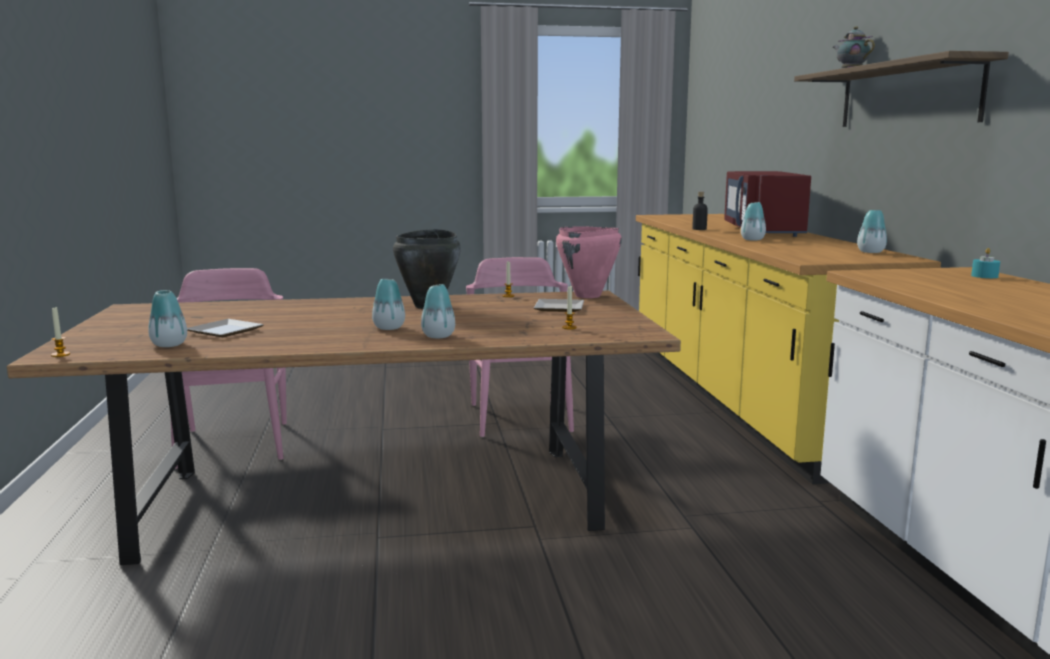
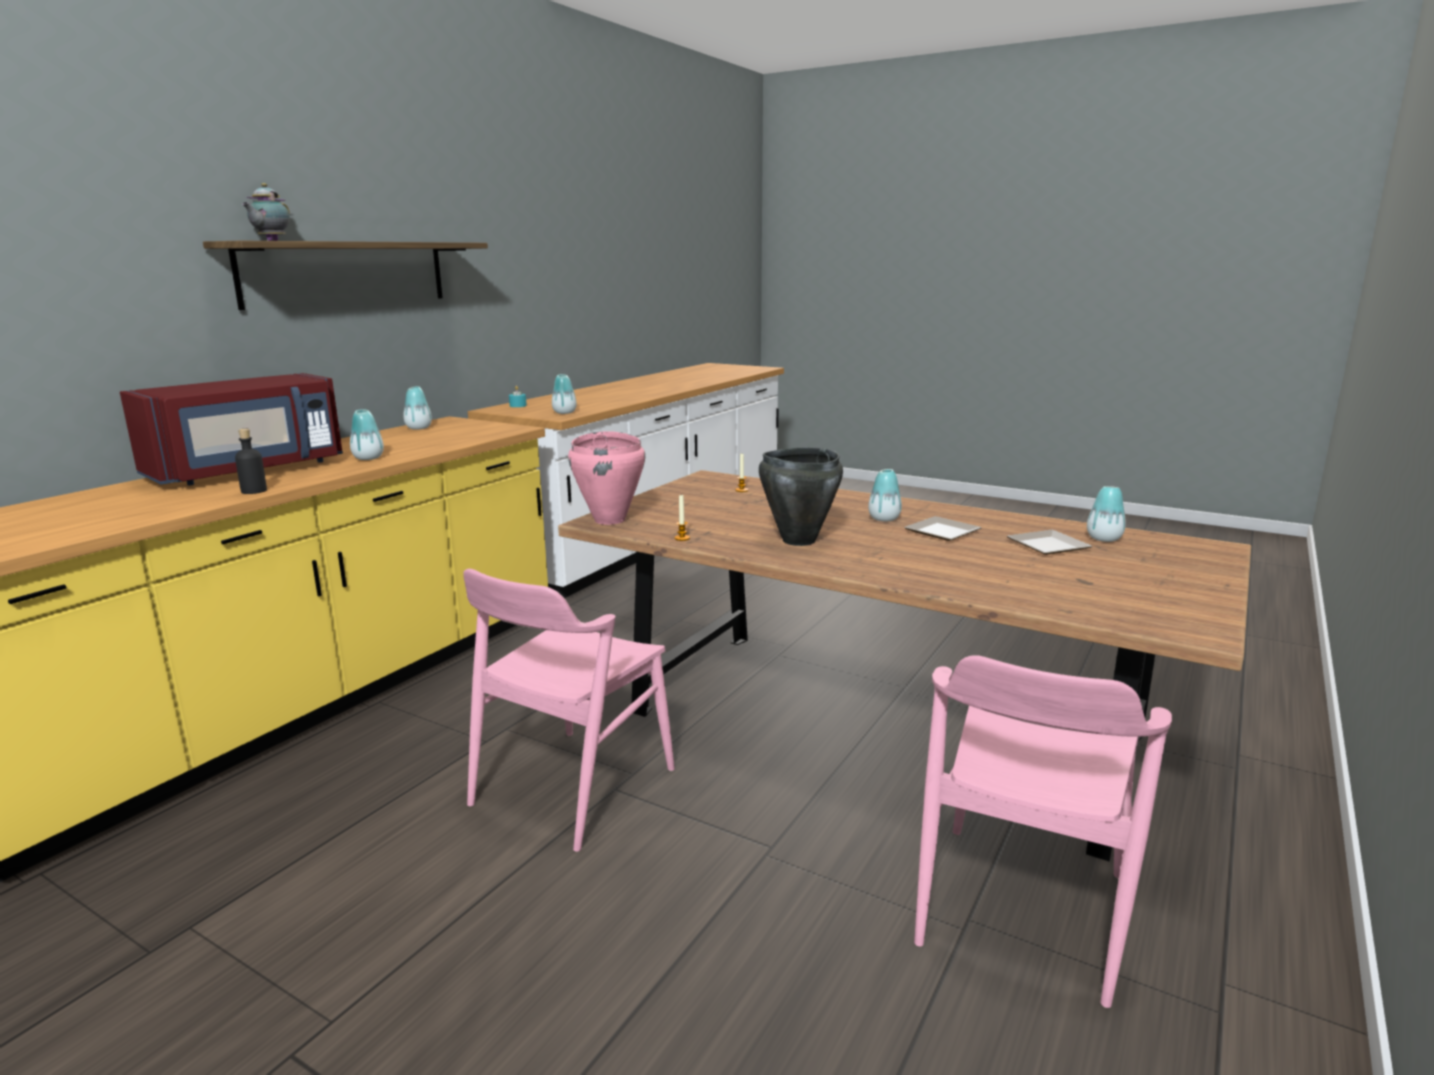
camera: 140 degrees left, 5 degrees up
candle [51,307,70,357] -> none
vase [421,284,455,338] -> vase moved to [552,374,577,414]
plate [534,299,584,312] -> plate moved to [904,516,982,541]

